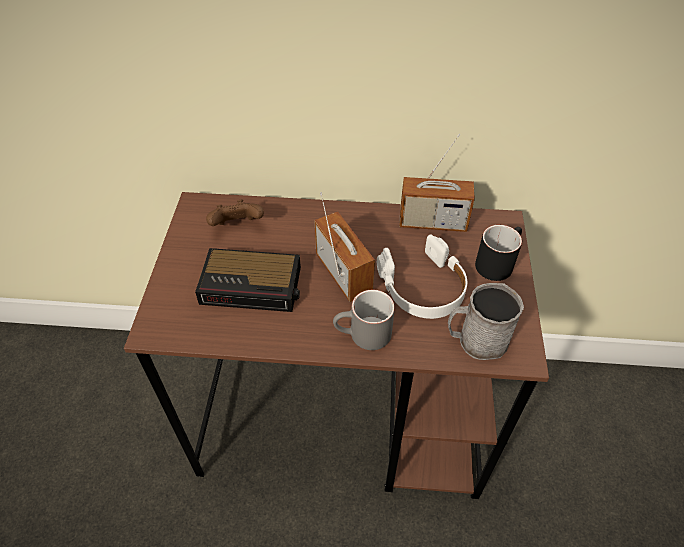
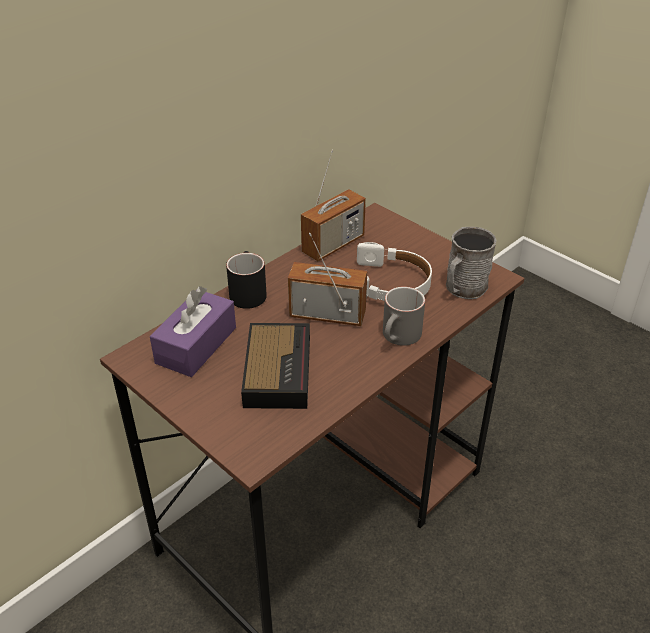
camera: 50 degrees left, 10 degrees down
alarm clock [195,248,301,312] -> alarm clock turned 45 degrees counterclockwise [241,323,310,409]
brown game controller [206,200,264,226] -> purple tissue box [150,286,236,377]
black mug [475,225,522,281] -> black mug moved to [226,251,267,309]

